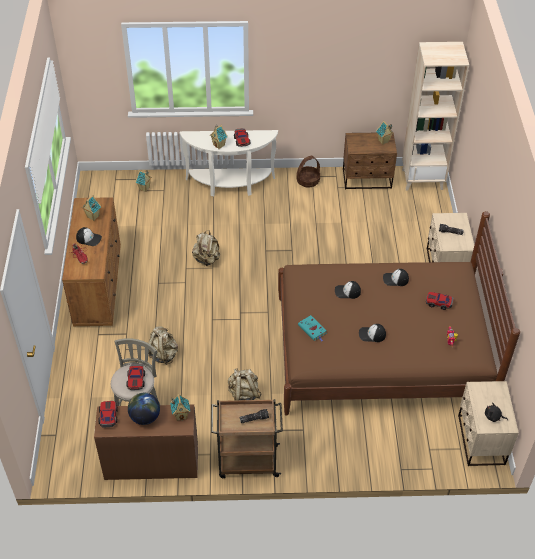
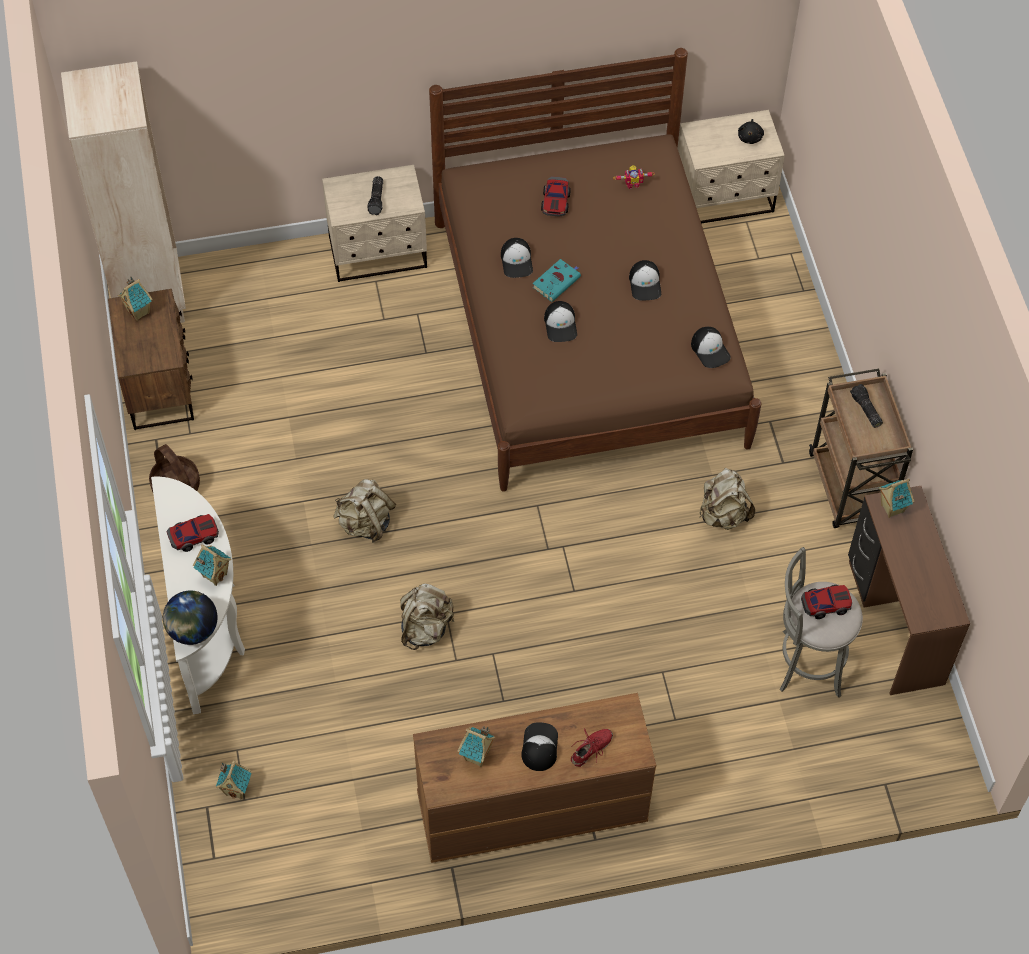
camera: 100 degrees left, 10 degrees up
toy car [98,401,118,428] -> none
globe [128,393,160,425] -> globe moved to [163,590,218,645]
beige backpack [148,327,178,365] -> beige backpack moved to [333,479,396,543]
turquoise book [298,315,327,342] -> turquoise book moved to [533,259,581,302]
none -> cap [691,327,731,368]

